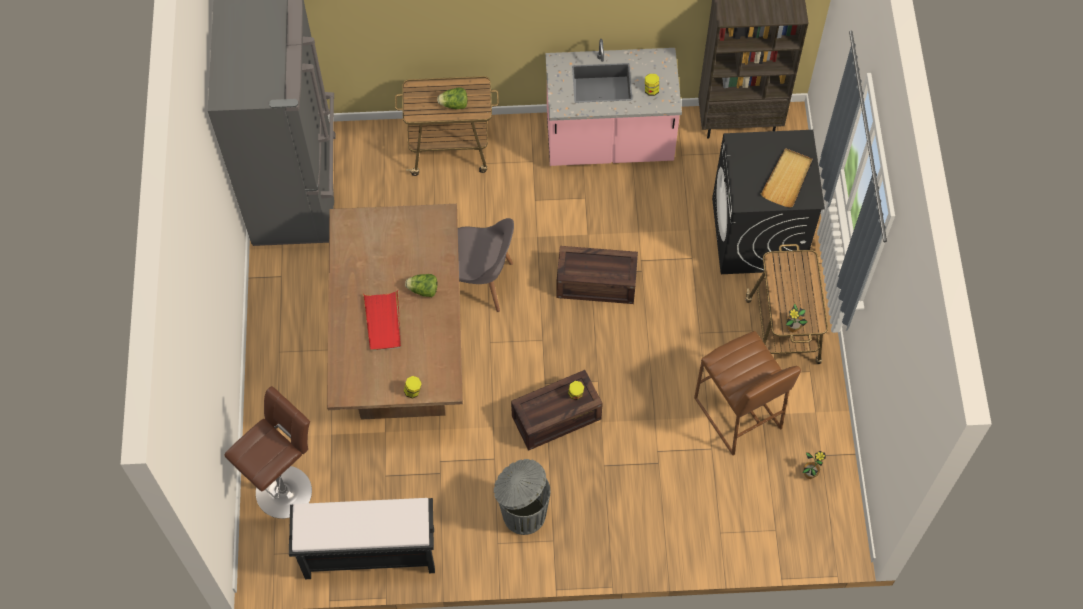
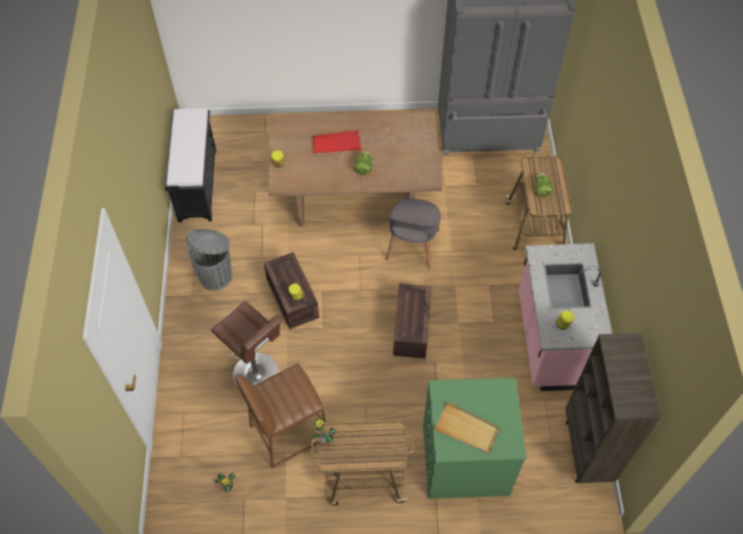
camera: 90 degrees right, 5 degrees down
brown stool [224,386,312,519] -> brown stool moved to [211,301,283,387]
black washing machine [712,130,825,274] -> green washing machine [423,377,527,499]

